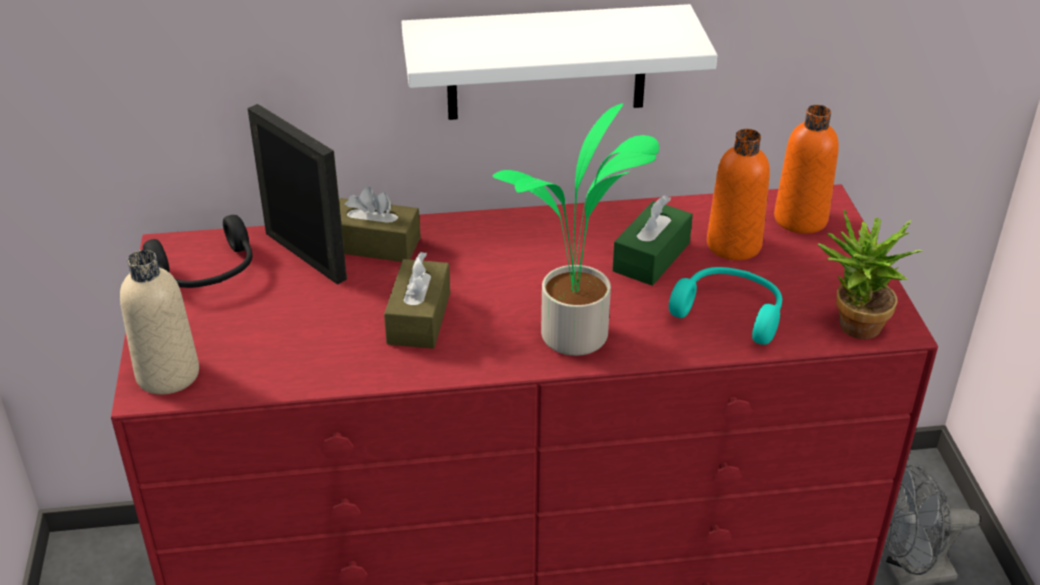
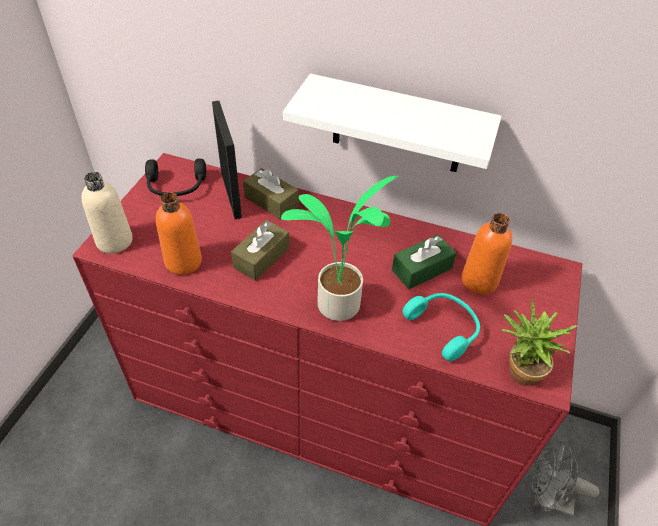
camera: 25 degrees right, 10 degrees up
orange bottle [774,105,839,234] -> orange bottle moved to [156,193,202,275]

